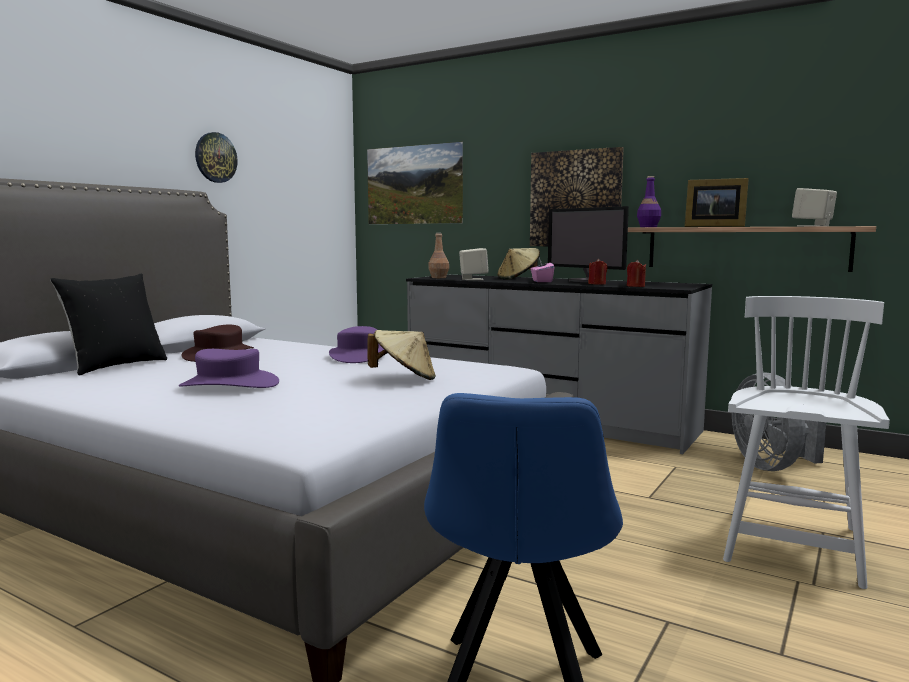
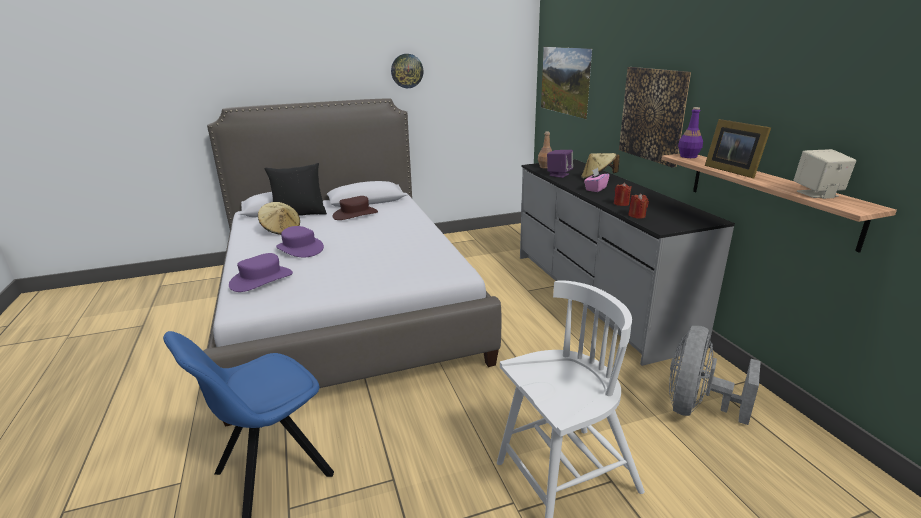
camera: 40 degrees right, 15 degrees up
purple hat [329,326,384,363] -> purple hat moved to [229,253,293,292]
beige hat [367,330,436,380] -> beige hat moved to [258,202,300,235]
beige speaker [459,248,489,280] -> purple speaker [547,150,573,178]
monitor [548,206,629,282] -> none

